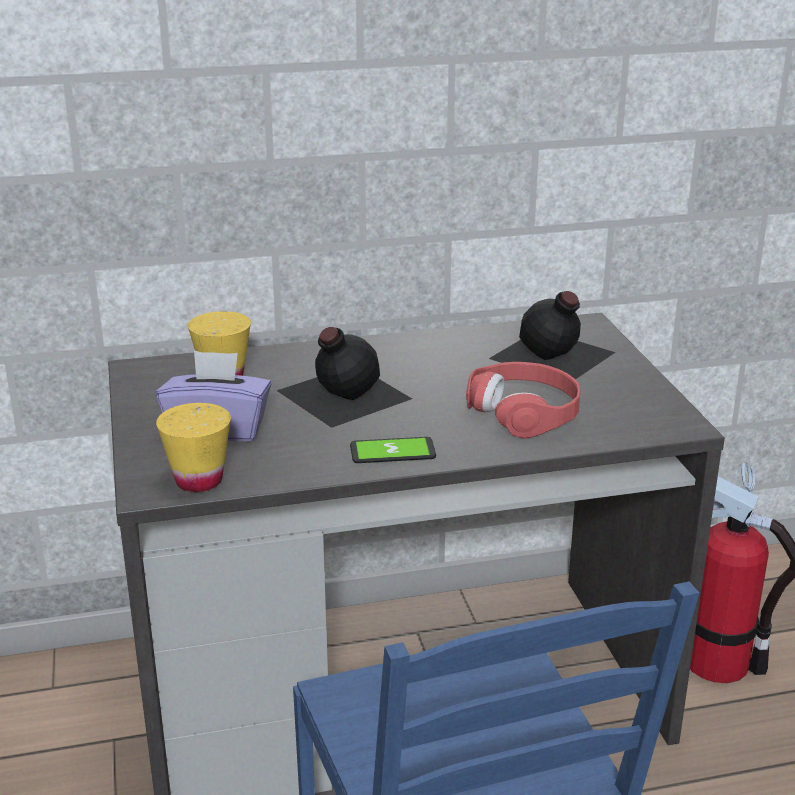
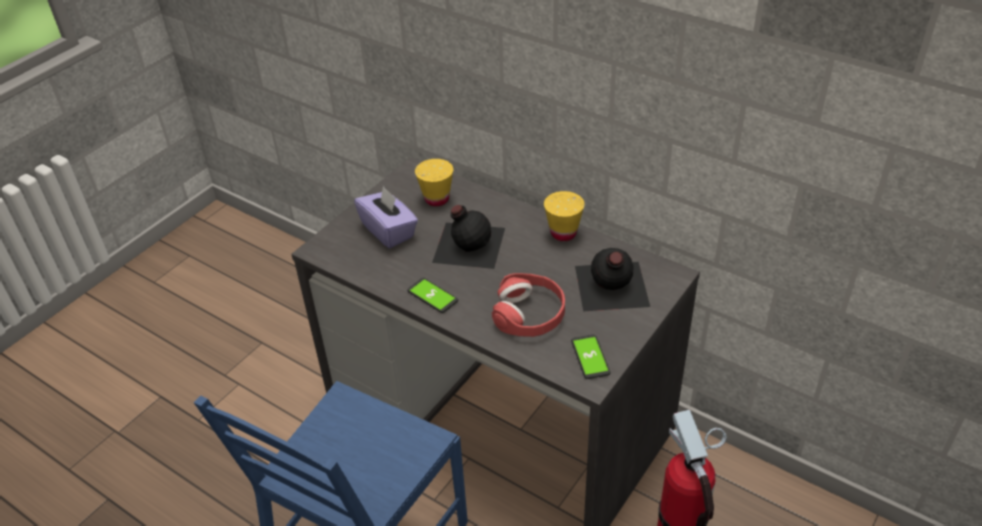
camera: 50 degrees right, 15 degrees up
yellow cup [156,403,231,492] -> yellow cup moved to [544,191,585,241]
none -> phone [571,335,610,379]

